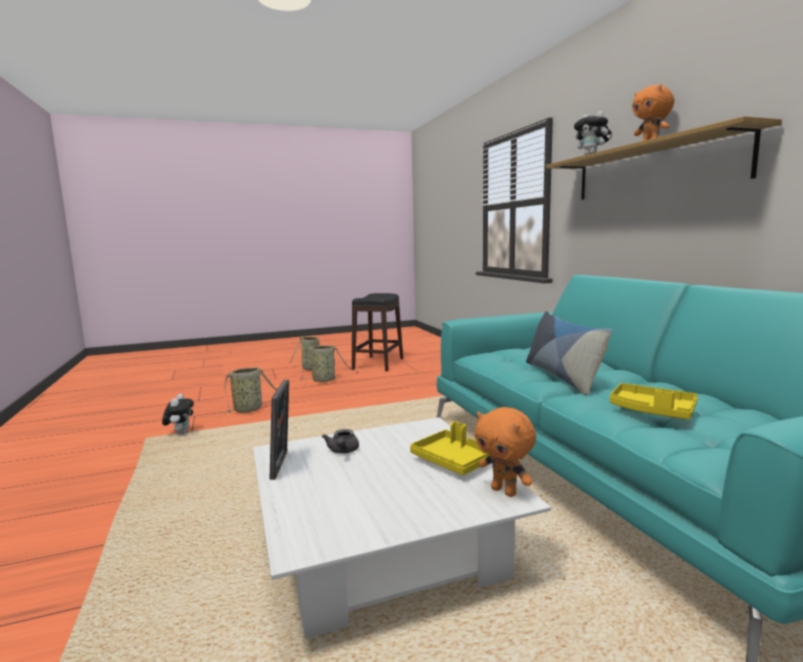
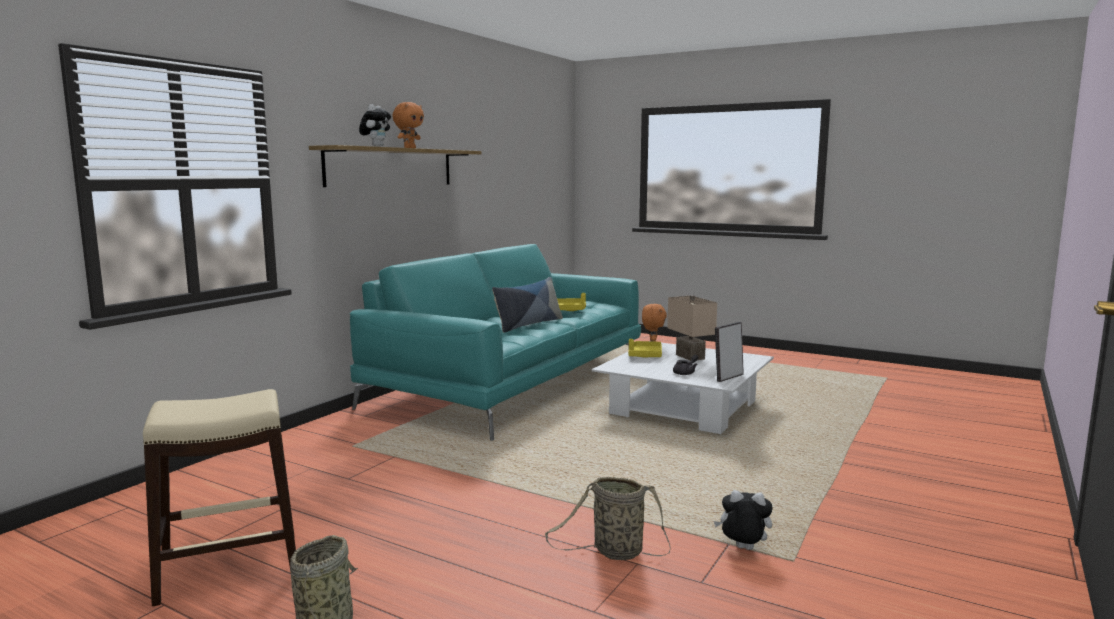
camera: 130 degrees left, 0 degrees up
plush toy [162,394,194,435] -> plush toy turned 60 degrees clockwise [714,490,773,550]
basket [299,345,358,382] -> none
black stool [352,293,403,371] -> beige stool [143,389,296,606]
none -> beige table lamp [667,295,717,361]

